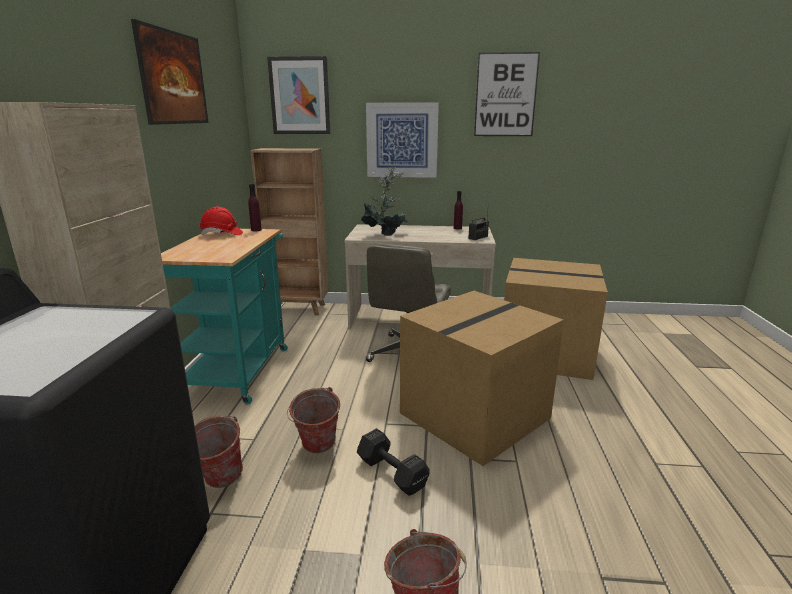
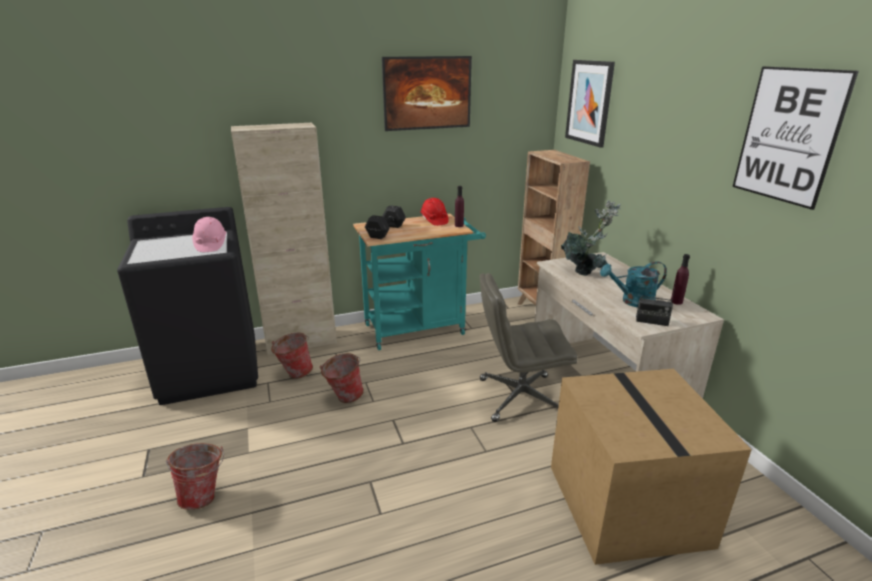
camera: 65 degrees right, 5 degrees up
black dumbbell [357,428,430,496] -> black dumbbell moved to [365,205,406,239]
picture [366,102,439,178] -> none
cardboard box [400,291,564,466] -> none
none -> pink hard hat [192,217,226,252]
none -> turquoise watering can [600,261,667,307]

